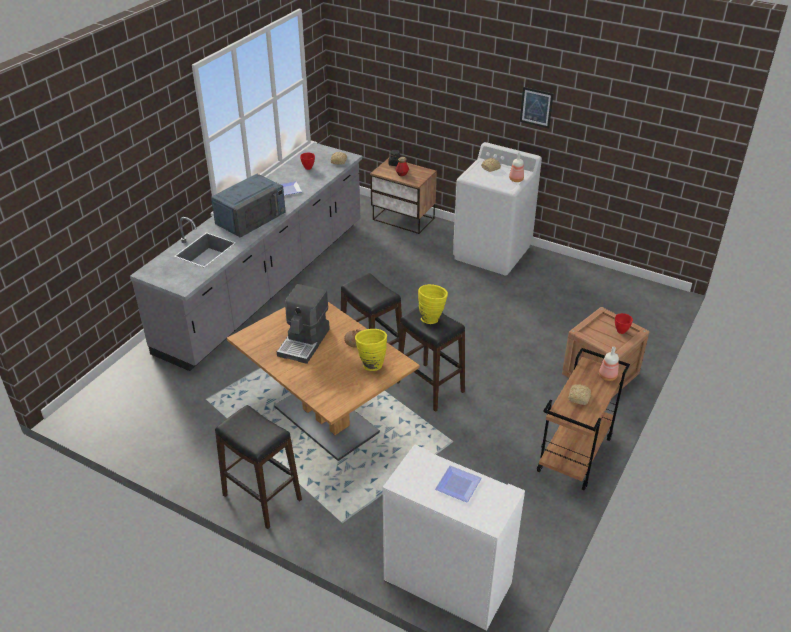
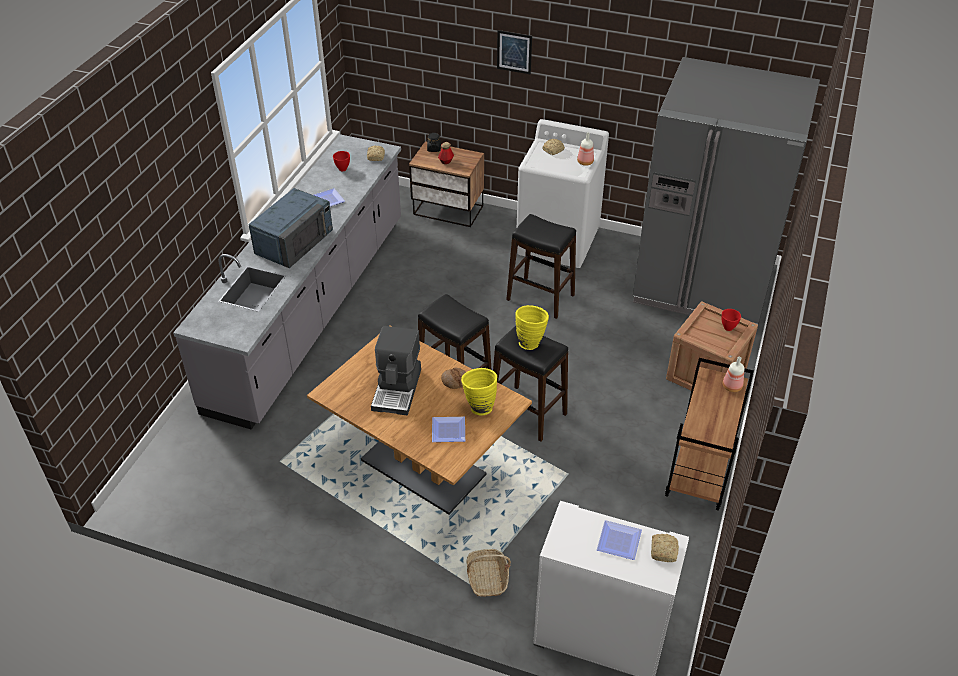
camera: 10 degrees left, 5 degrees up
black stool [215,405,302,529] -> black stool moved to [506,214,576,319]
picture [520,87,553,128] -> picture moved to [497,30,532,74]
bread [569,384,591,405] -> bread moved to [651,534,679,562]
none -> plate [432,417,465,442]
none -> basket [466,549,511,597]
none -> grey fridge [633,57,820,324]

